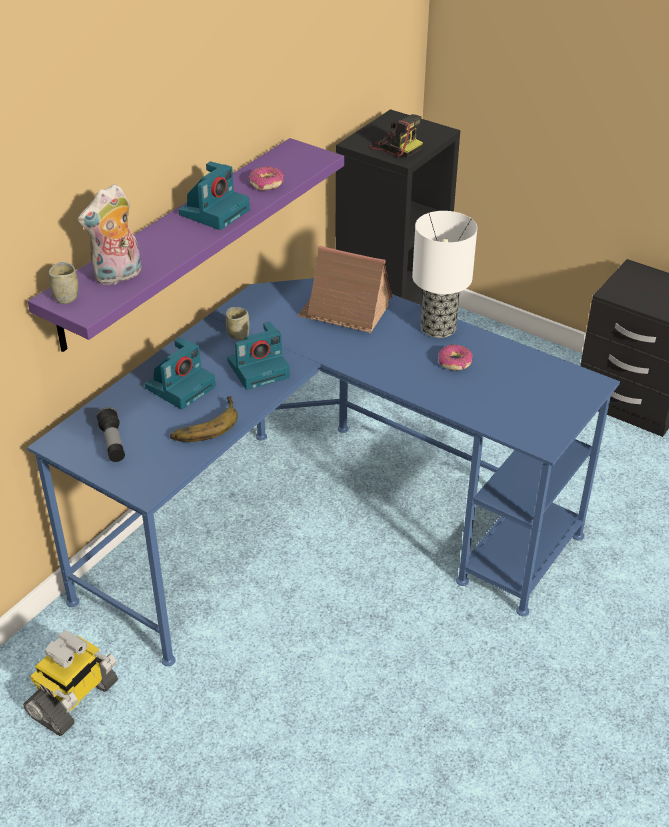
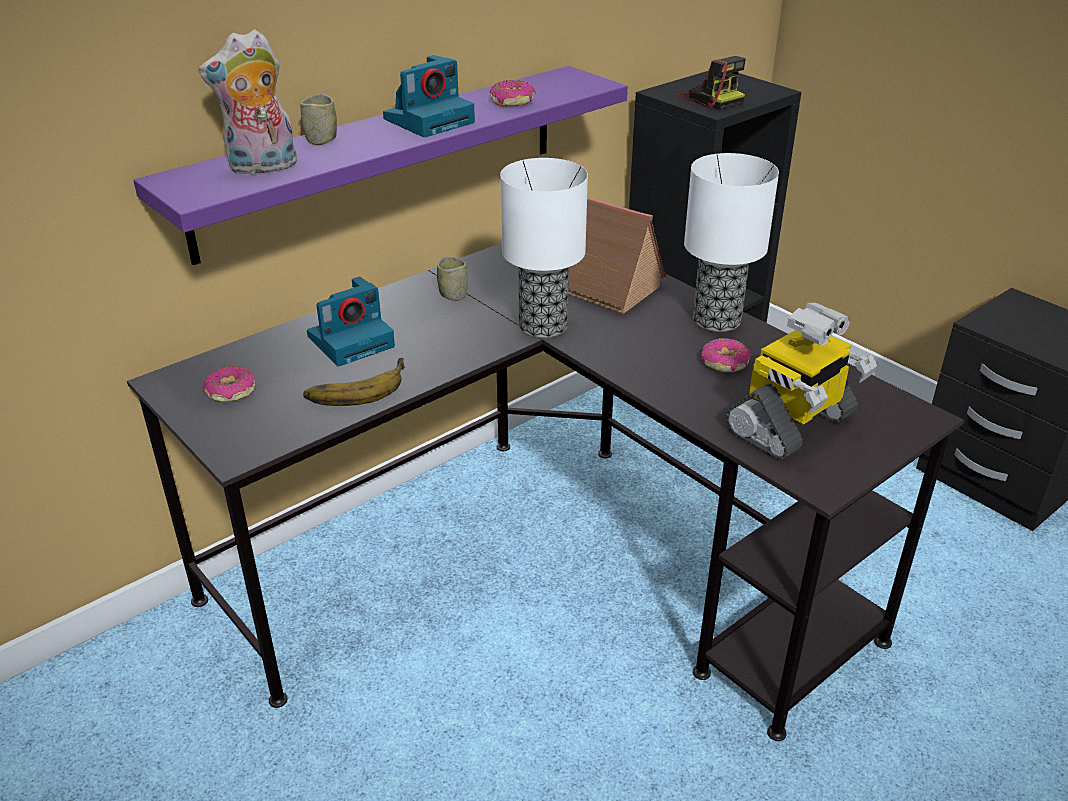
camera: 15 degrees right, 5 degrees down
toy robot [23,630,118,736] -> toy robot moved to [725,302,877,460]
blue desk [27,278,620,666] -> black desk [127,245,964,741]
cup [49,262,78,304] -> cup moved to [301,94,337,145]
flashlight [97,407,125,462] -> donut [202,366,255,402]
camera [227,322,290,390] -> none
none -> table lamp [500,158,588,338]

